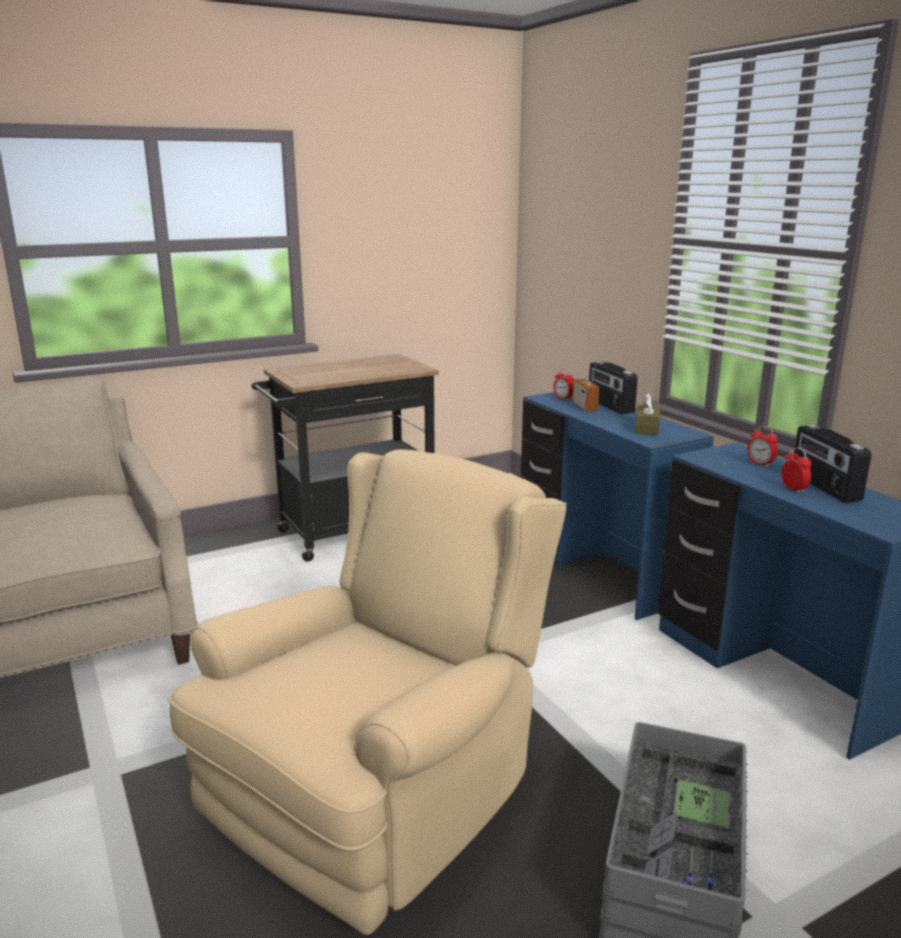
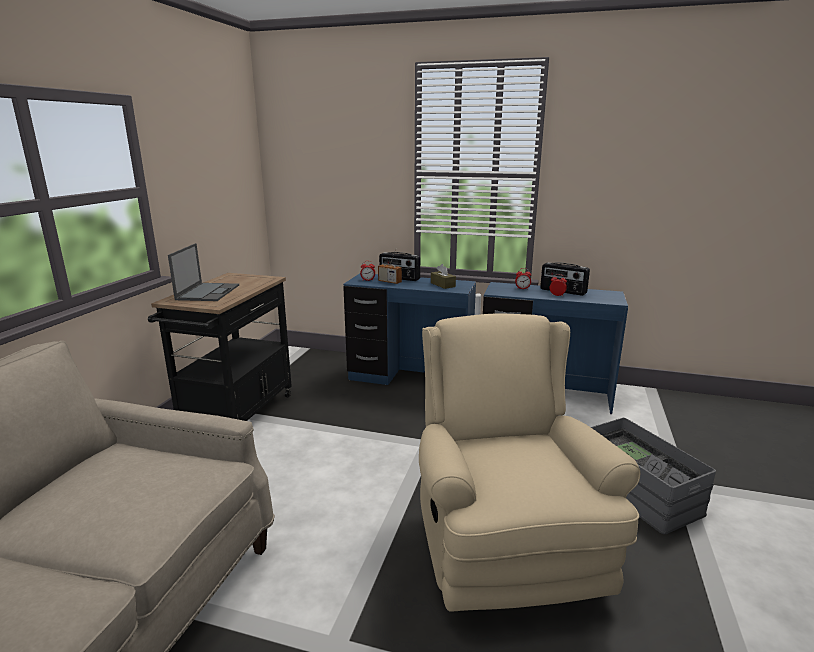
camera: 45 degrees left, 0 degrees up
none -> laptop [168,243,239,301]

